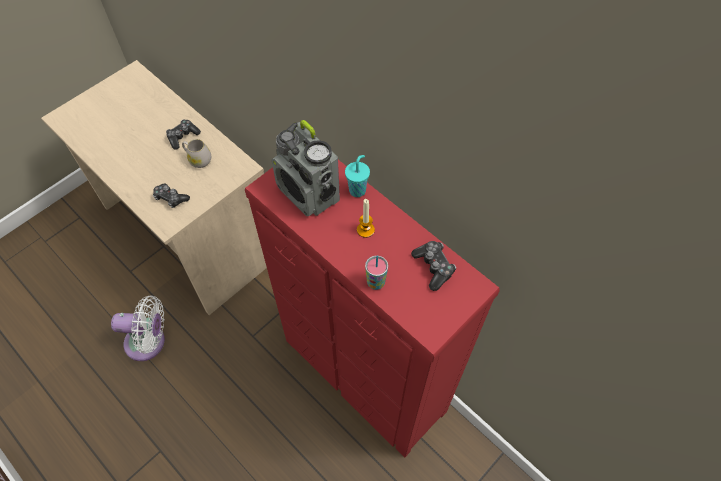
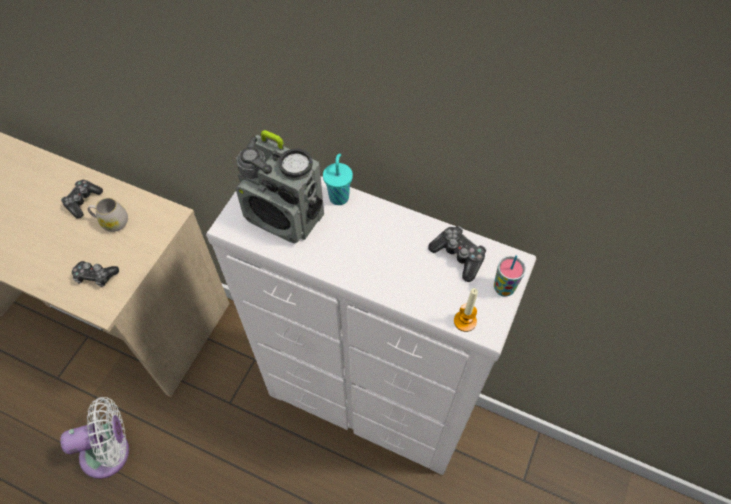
camera: 20 degrees left, 0 degrees up
red dresser [245,160,500,457] -> white dresser [206,176,536,475]
candle [357,199,375,238] -> candle moved to [454,288,478,332]
cup [365,256,388,290] -> cup moved to [494,255,526,297]

